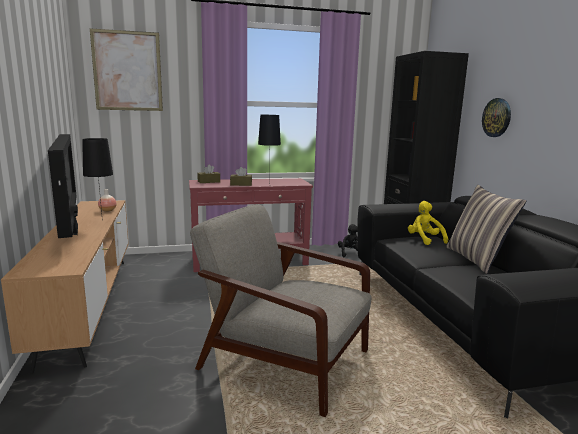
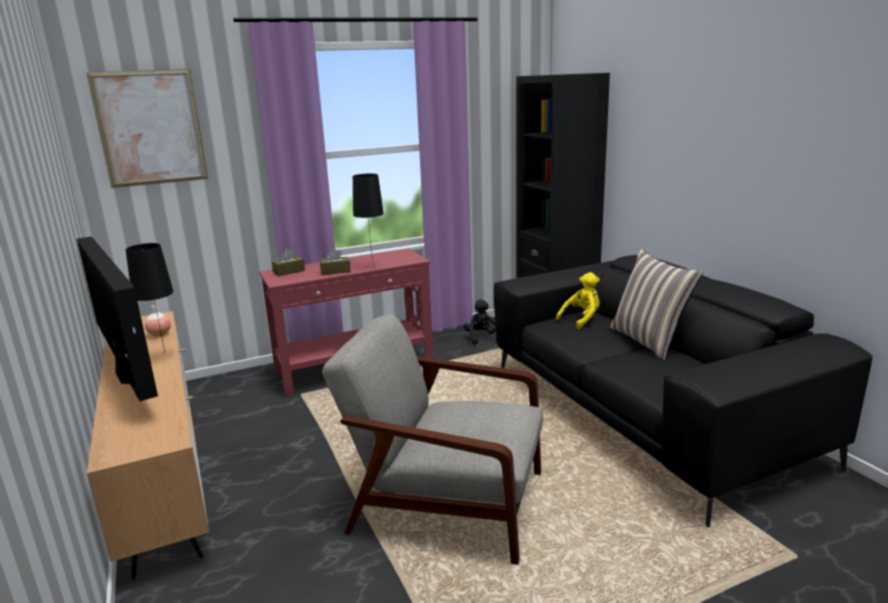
camera: 10 degrees left, 5 degrees up
yellow plush toy [408,201,448,245] -> yellow plush toy turned 90 degrees clockwise [556,272,600,329]
wall clock [482,98,511,137] -> none

